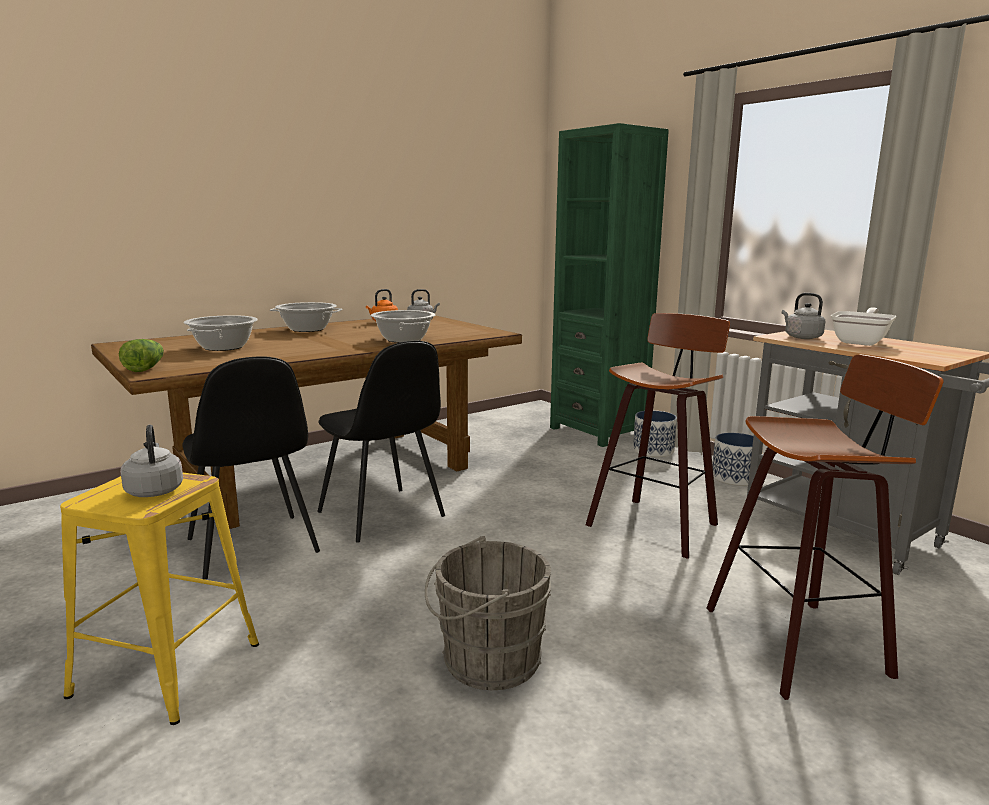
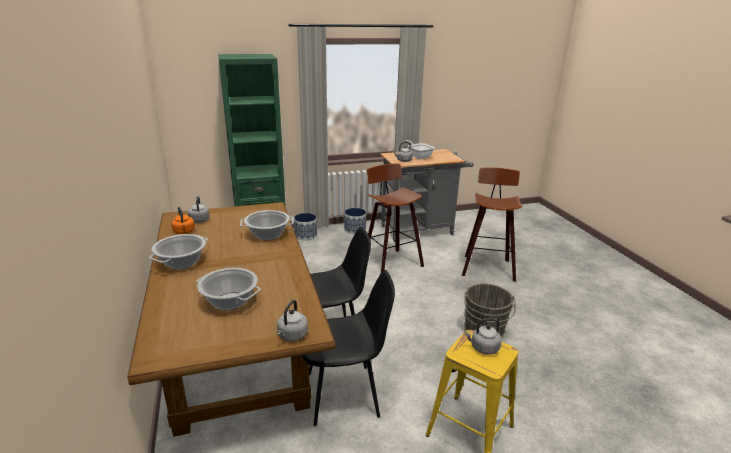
camera: 70 degrees left, 10 degrees up
lettuce [119,339,164,372] -> grey kettle [277,300,308,341]

